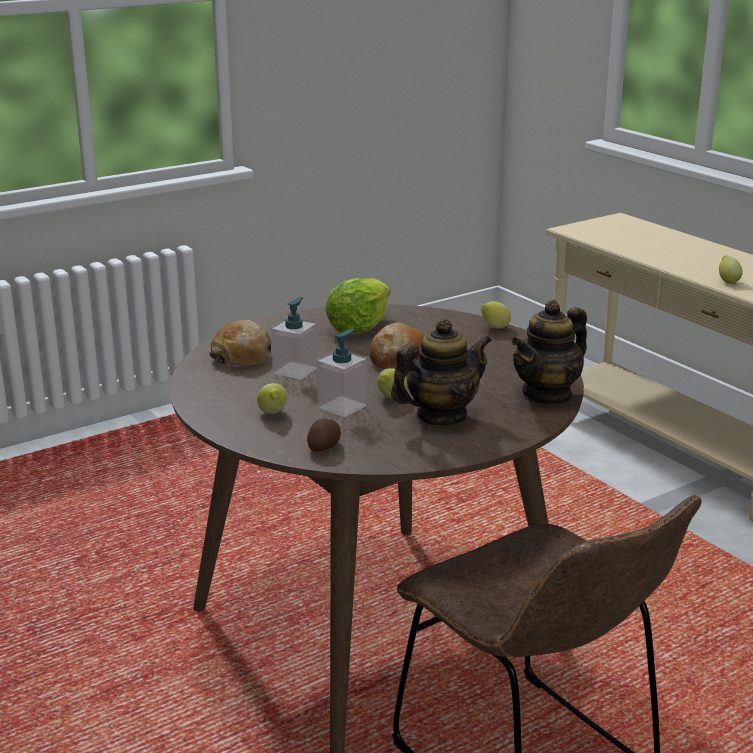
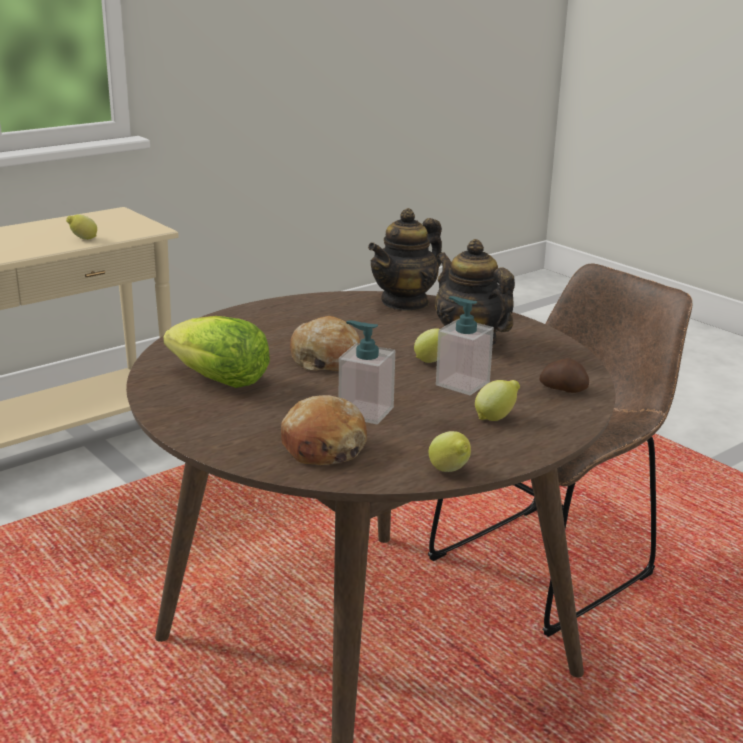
camera: 95 degrees left, 0 degrees up
lemon [480,301,511,329] -> lemon moved to [429,431,471,472]
teapot [511,300,587,406] -> teapot turned 90 degrees clockwise [368,208,442,311]

